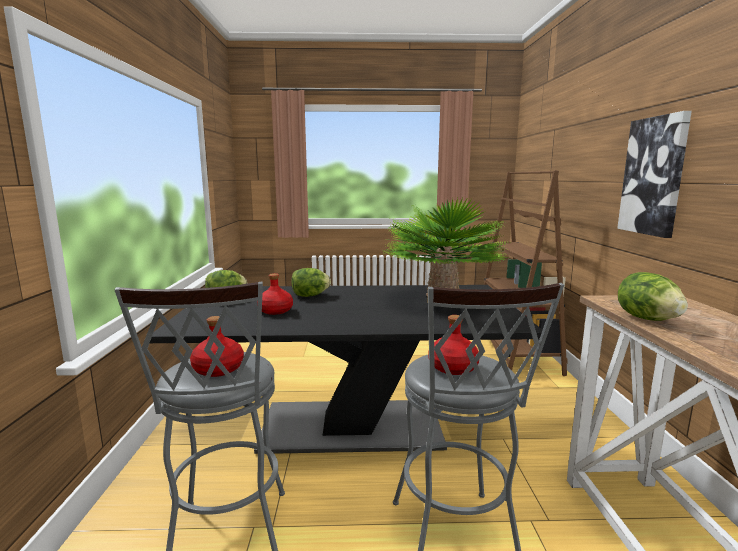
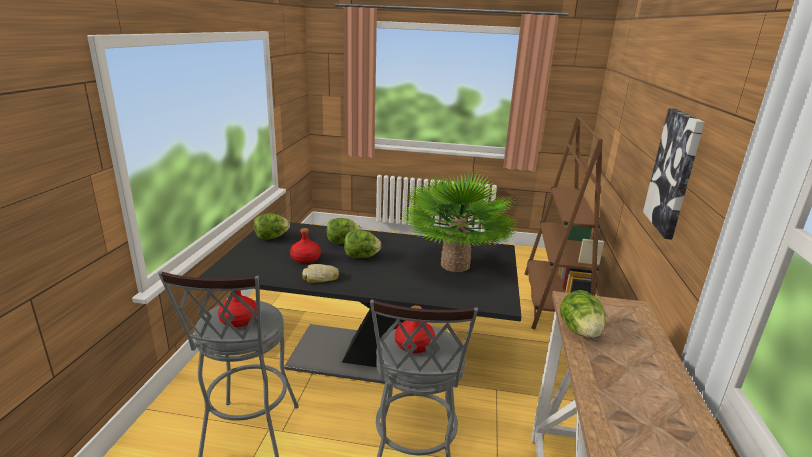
camera: 10 degrees right, 10 degrees up
none -> bread [302,264,339,283]
none -> lettuce [344,229,381,258]

